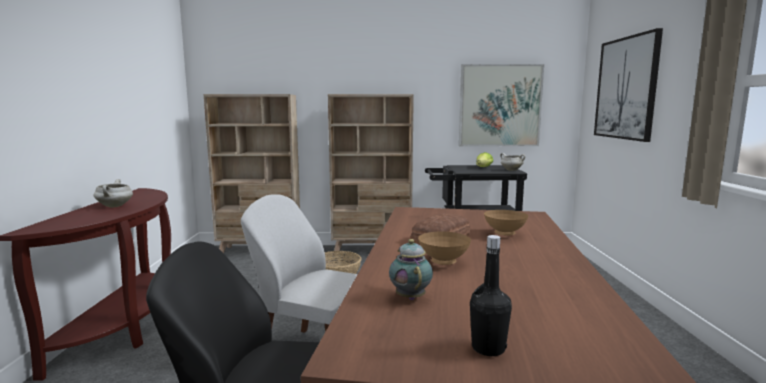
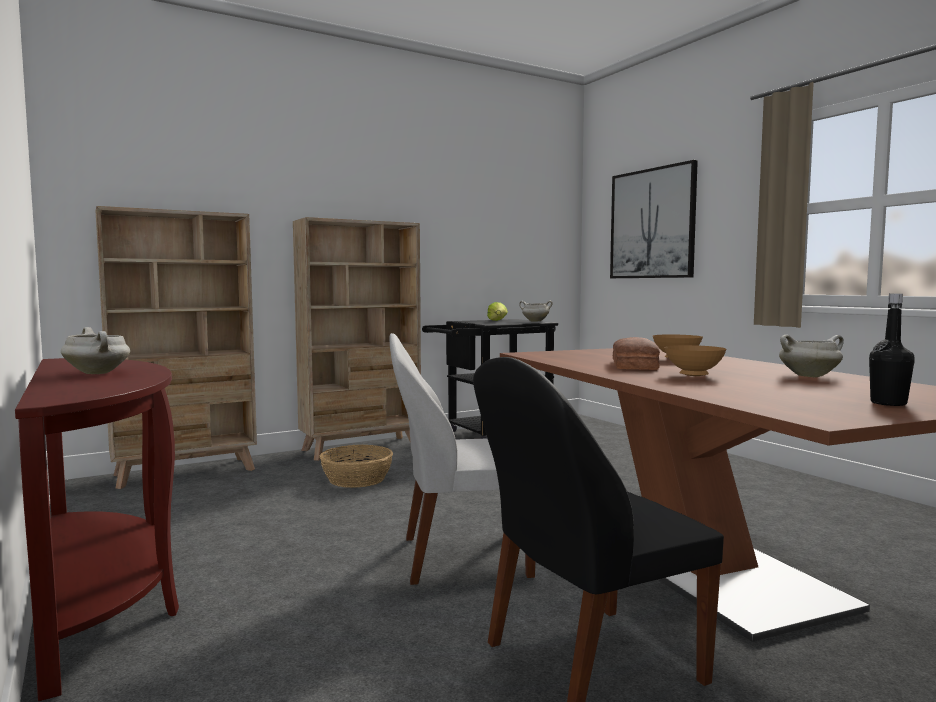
camera: 30 degrees left, 5 degrees down
teapot [389,239,433,300] -> none
picture [459,64,544,146] -> none
none -> white cooking pot [779,335,844,378]

